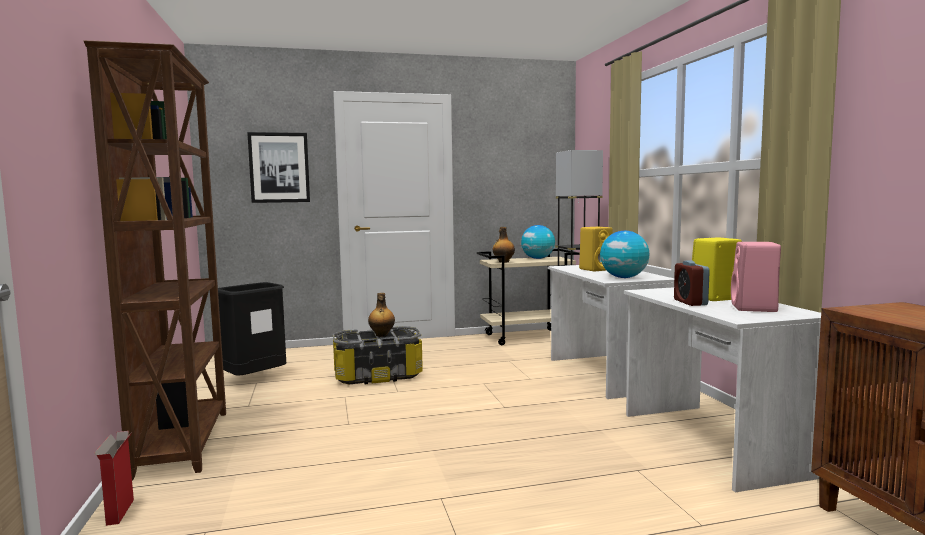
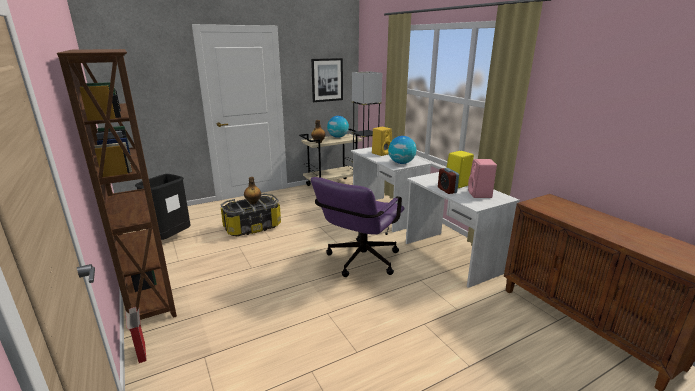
camera: 15 degrees left, 15 degrees up
picture [247,132,310,203] -> picture moved to [311,58,343,102]
none -> purple office chair [311,177,404,277]

